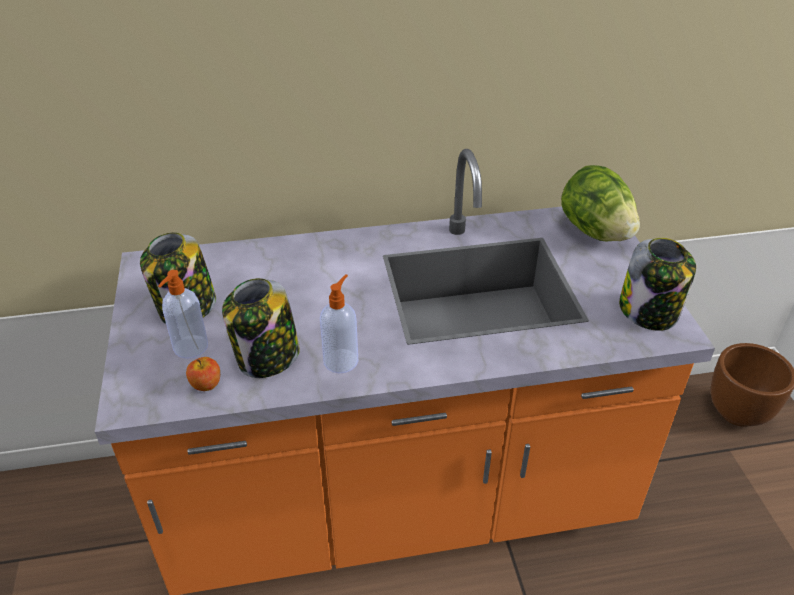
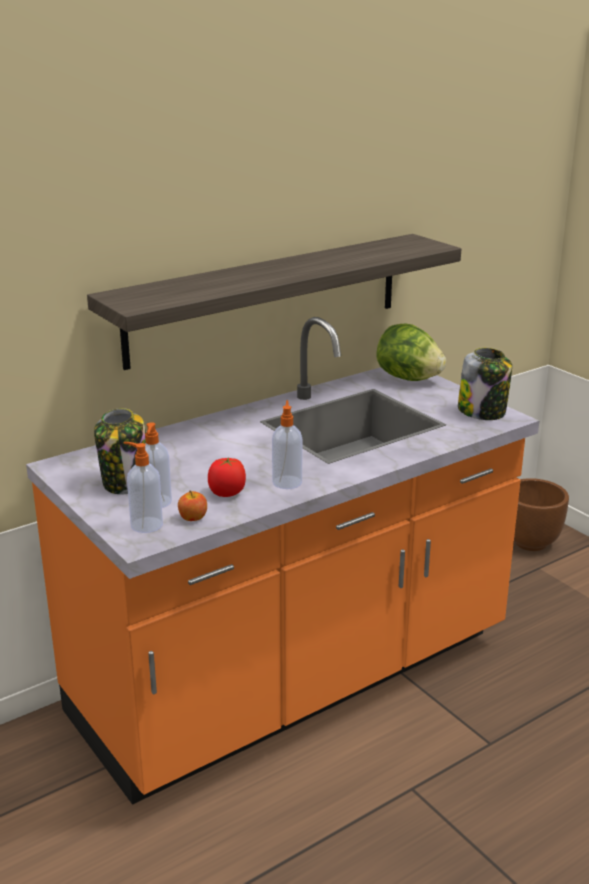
camera: 25 degrees left, 15 degrees down
jar [222,278,300,378] -> tomato [208,457,246,497]
none -> shelf [87,234,461,370]
none -> soap dispenser [124,442,163,533]

